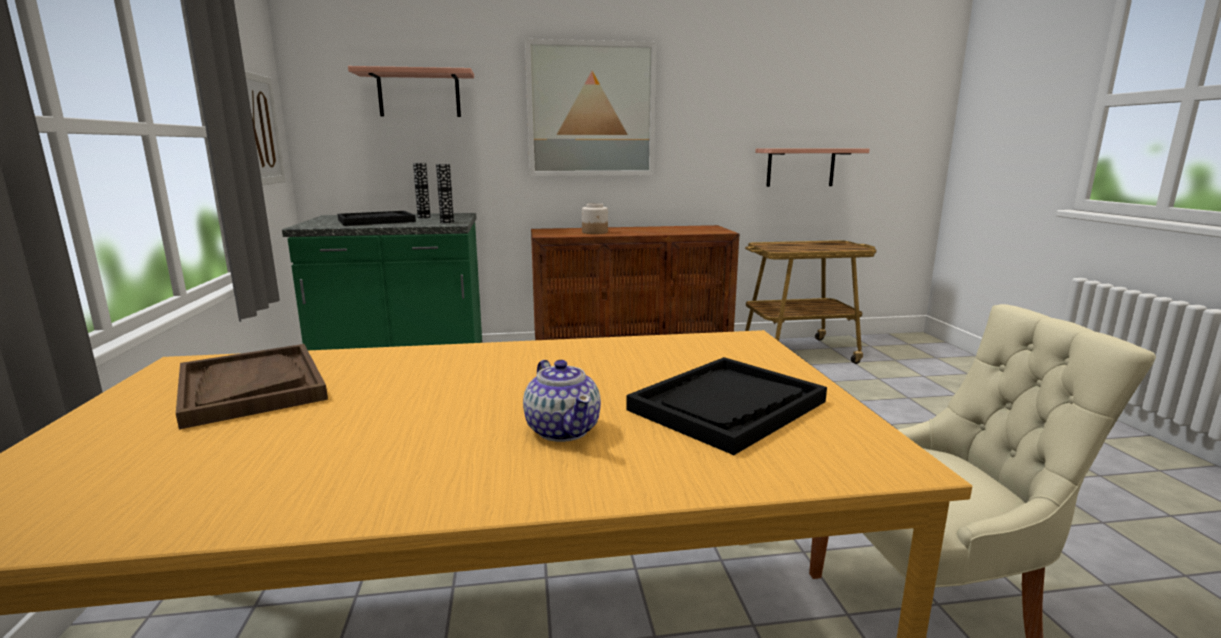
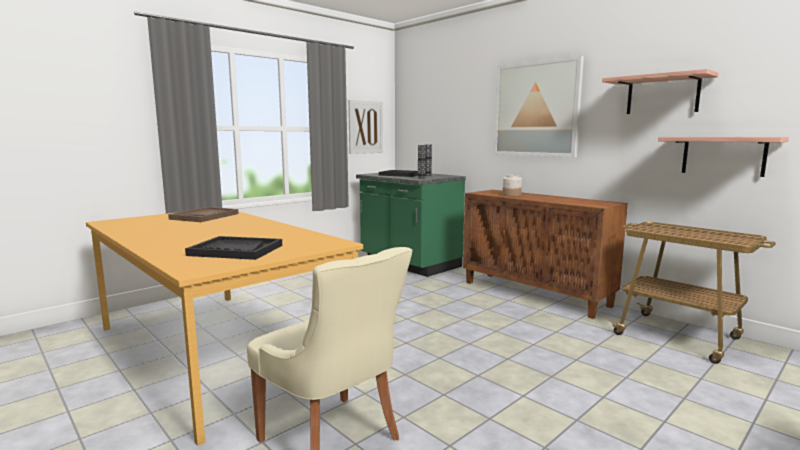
camera: 55 degrees right, 5 degrees down
shelf [348,66,474,117] -> shelf moved to [602,69,719,114]
teapot [523,360,601,442] -> none

